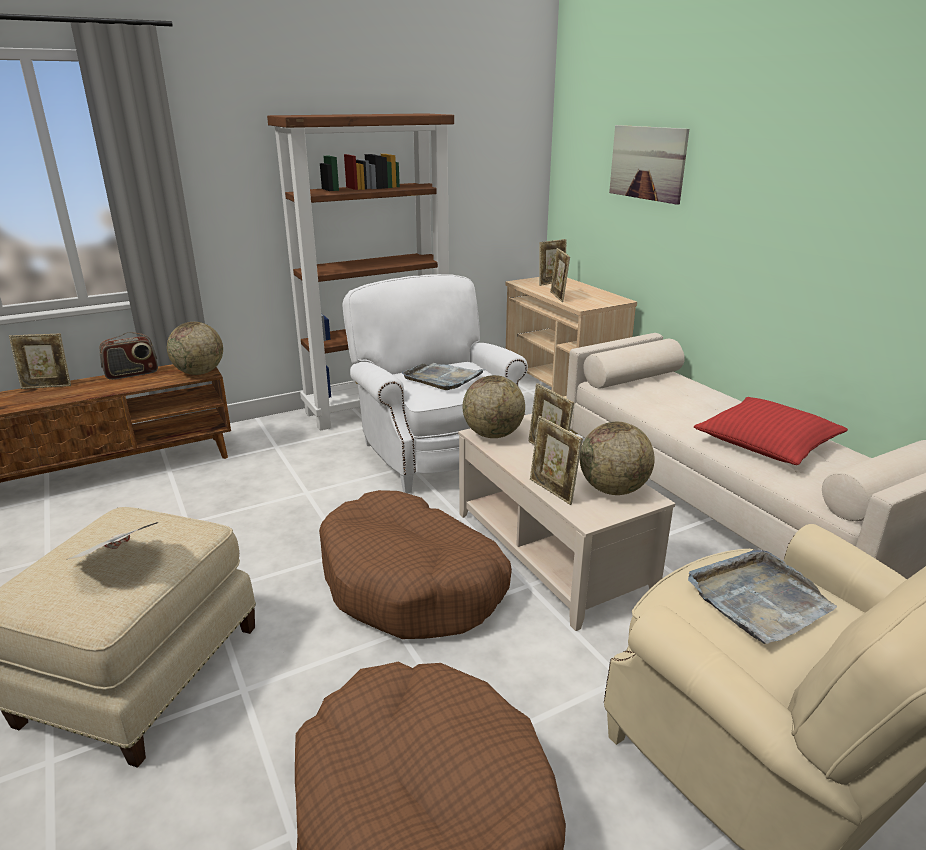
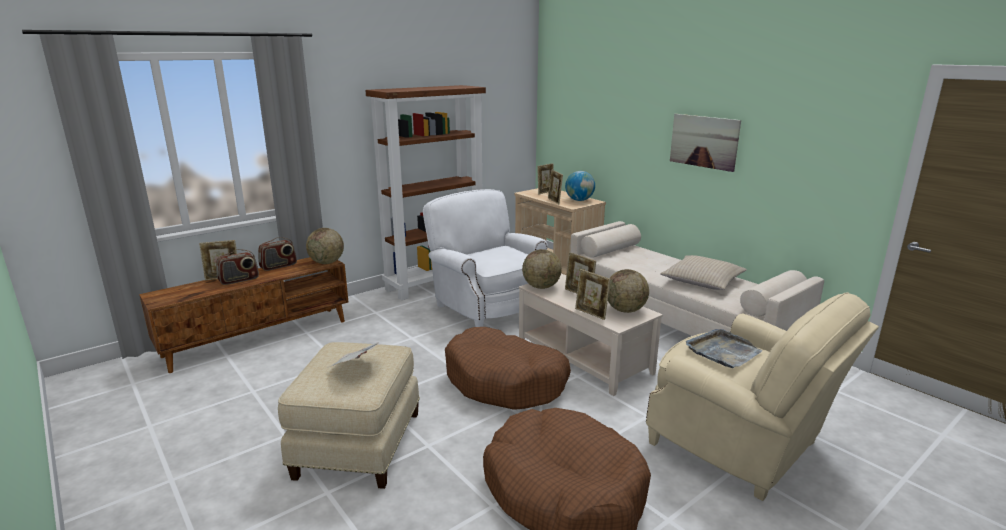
camera: 10 degrees left, 5 degrees down
grey tray [402,363,486,390] -> none
picture [609,125,689,205] -> picture moved to [670,114,741,172]
red pillow [694,397,848,465] -> beige pillow [660,255,747,290]
none -> radio [216,249,259,285]
none -> globe [565,171,595,201]

